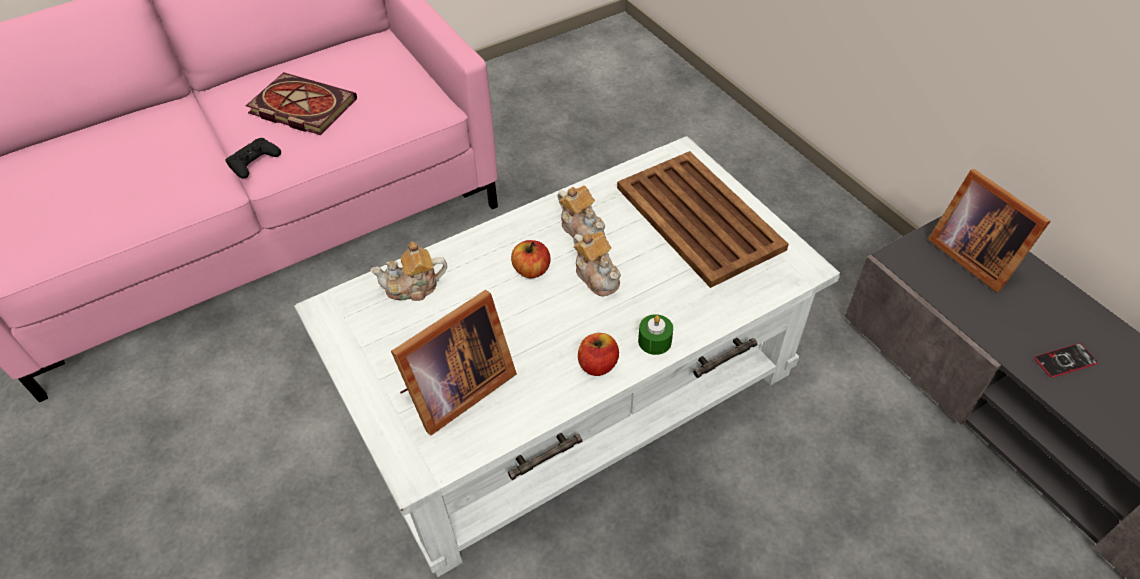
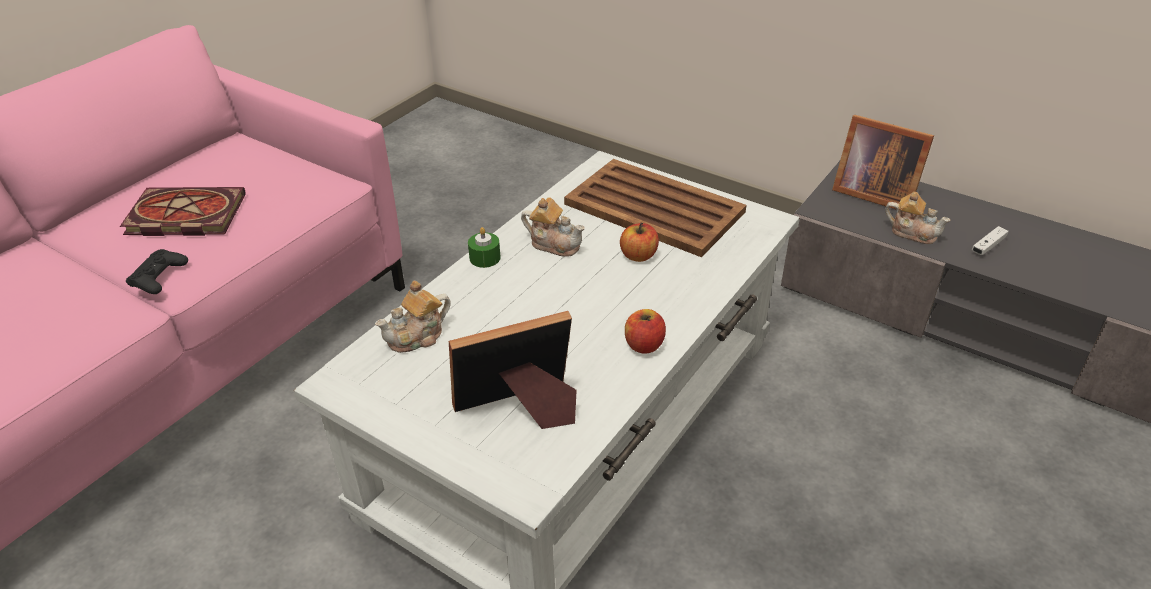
camera: 25 degrees left, 10 degrees down
picture frame [391,290,517,436] -> picture frame turned 135 degrees counterclockwise [449,311,577,429]
apple [511,240,551,278] -> apple moved to [620,223,659,262]
teapot [573,231,621,296] -> teapot moved to [885,192,951,244]
green candle [638,314,673,355] -> green candle moved to [468,227,501,268]
phone [1035,343,1098,378] -> white game controller [972,226,1009,255]

